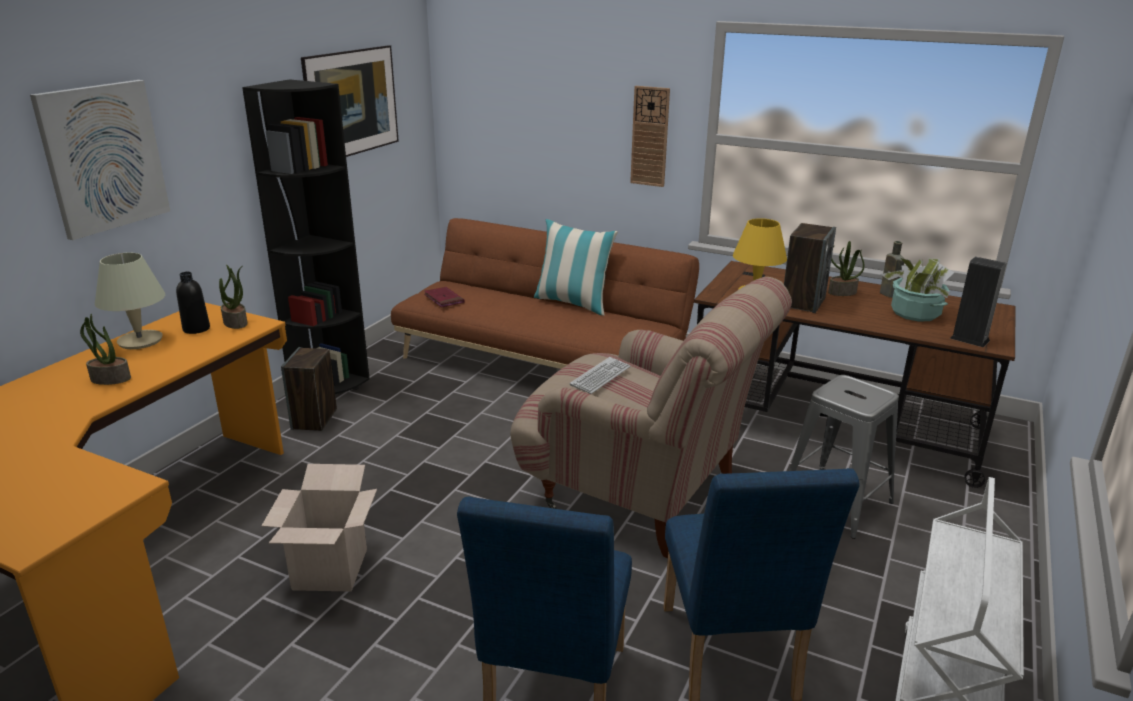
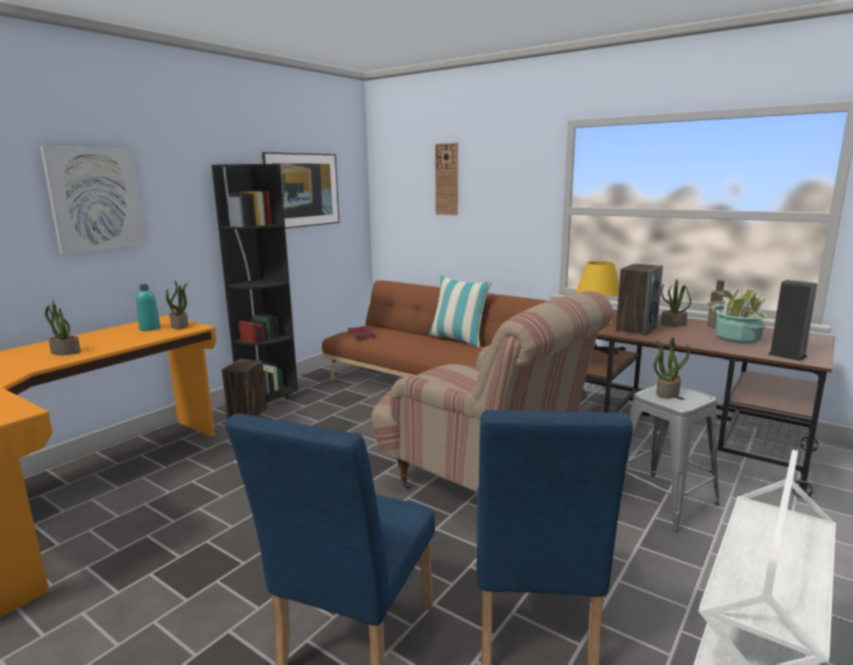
camera: 10 degrees right, 10 degrees down
beige table lamp [95,253,165,349] -> none
black bottle [176,272,210,334] -> turquoise bottle [136,284,160,331]
cardboard box [262,464,377,592] -> none
keyboard [570,357,630,394] -> none
wall clock [630,86,670,187] -> wall clock moved to [435,143,458,215]
none -> potted plant [654,337,690,399]

